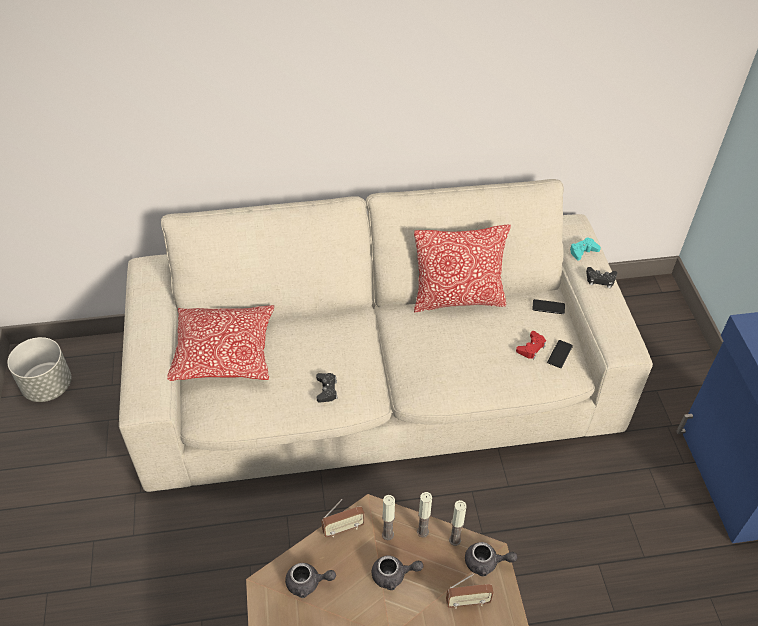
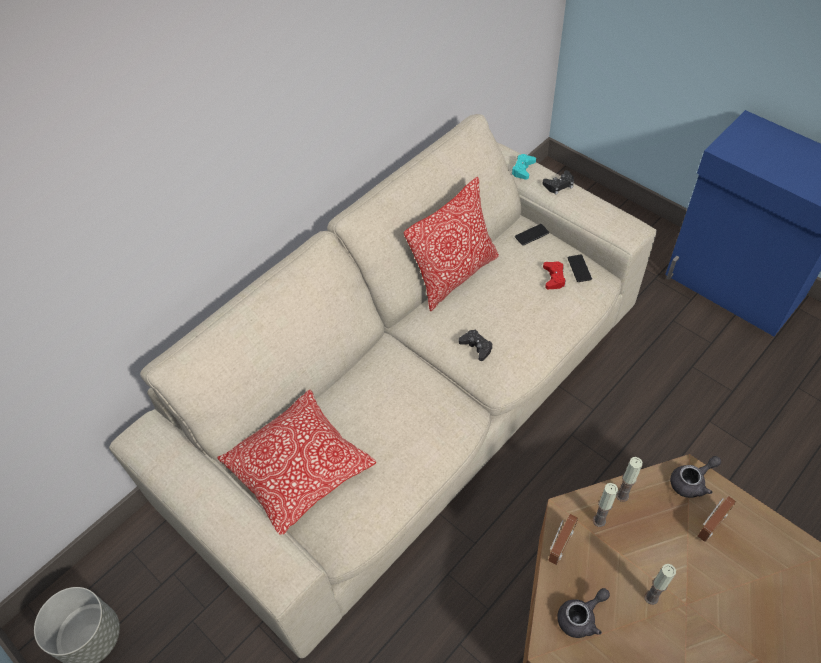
camera: 35 degrees left, 5 degrees up
black game controller [316,373,337,403] -> black game controller moved to [458,330,492,361]
grey teapot [372,555,423,590] -> none
candle [449,500,466,546] -> candle moved to [644,564,676,605]

